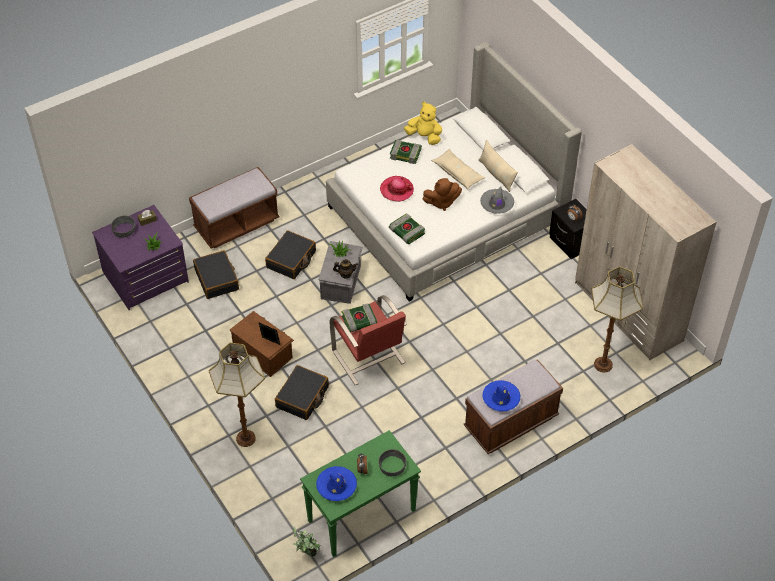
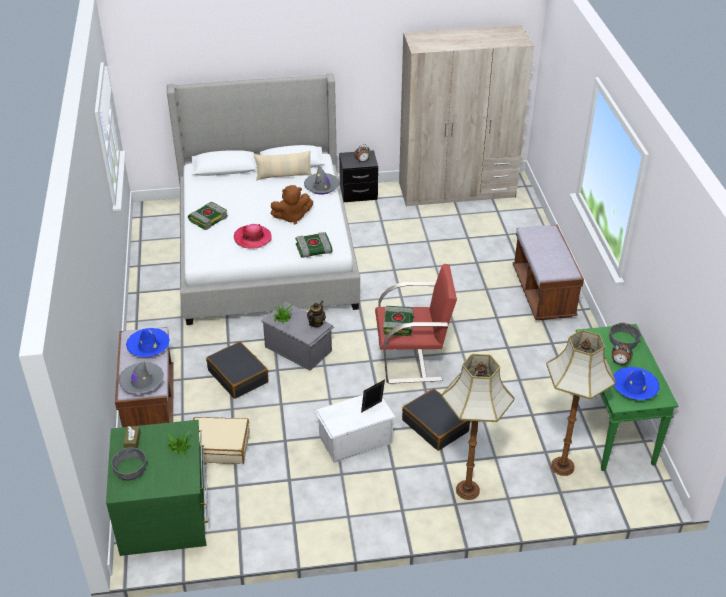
camera: 65 degrees left, 10 degrees down
purple dresser [92,205,189,310] -> green dresser [106,420,208,556]
black suitcase [193,250,239,299] -> beige suitcase [193,417,250,464]
brown storage box [230,311,294,377] -> white storage box [315,394,396,463]
potted plant [293,526,321,557] -> none
yellow plush toy [404,102,442,145] -> none
brown plush toy [422,178,462,211] -> brown plush toy turned 60 degrees clockwise [271,185,313,224]
beige pillow [431,149,485,189] -> none
blue hat [482,380,520,412] -> blue hat moved to [126,328,170,357]
floor lamp [591,266,643,373] -> floor lamp moved to [546,330,616,476]
none -> grey hat [119,362,164,394]

